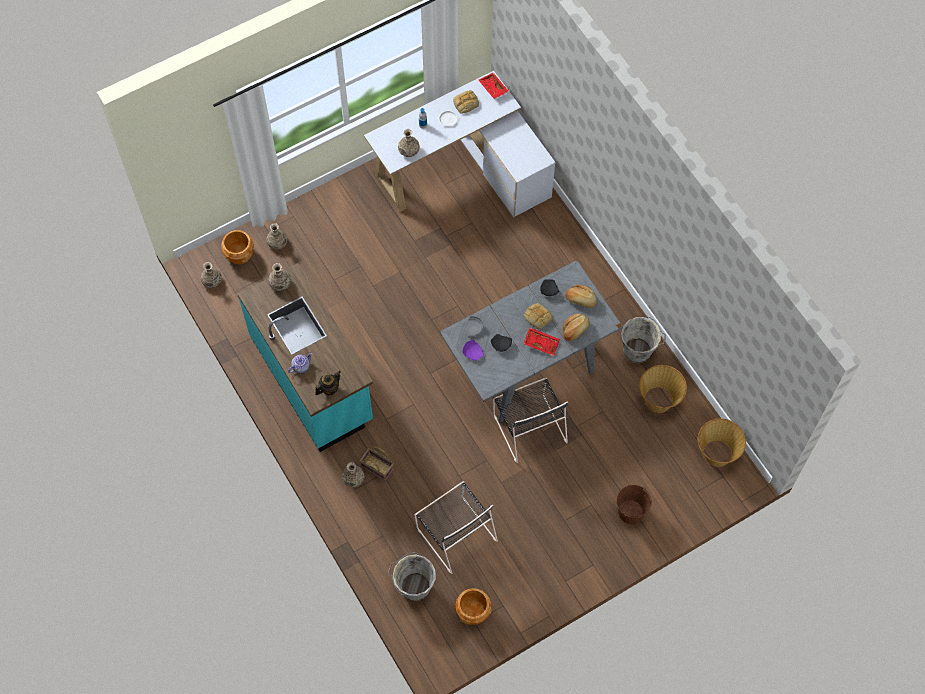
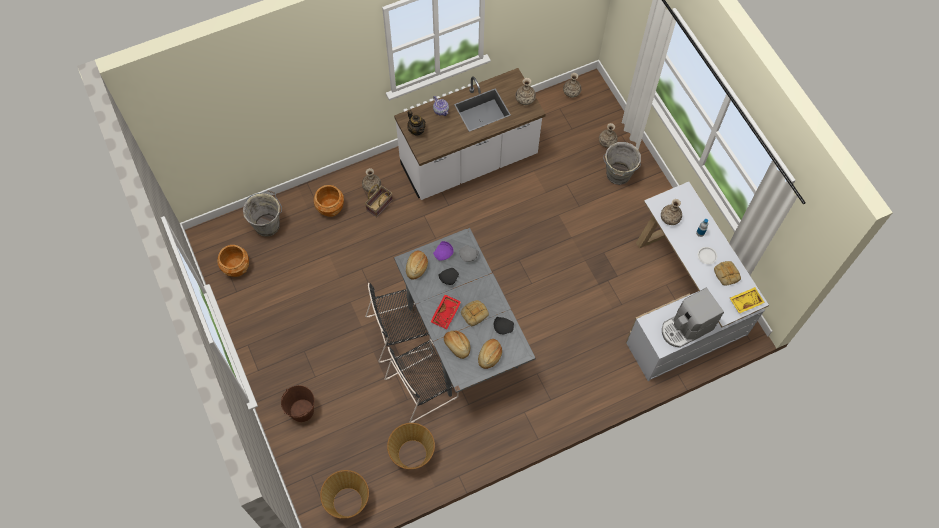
camera: 95 degrees right, 0 degrees up
brown planter [221,230,254,264] -> brown planter moved to [314,185,344,217]
turquoise counter [238,263,373,452] -> white counter [394,68,546,200]
black chair [415,481,498,574] -> black chair moved to [384,339,459,423]
red tray [479,73,509,99] -> yellow tray [730,287,765,314]
grey bucket [621,317,666,364] -> grey bucket moved to [603,142,641,185]
none -> bread [406,250,428,280]
none -> coffee machine [662,288,724,348]

